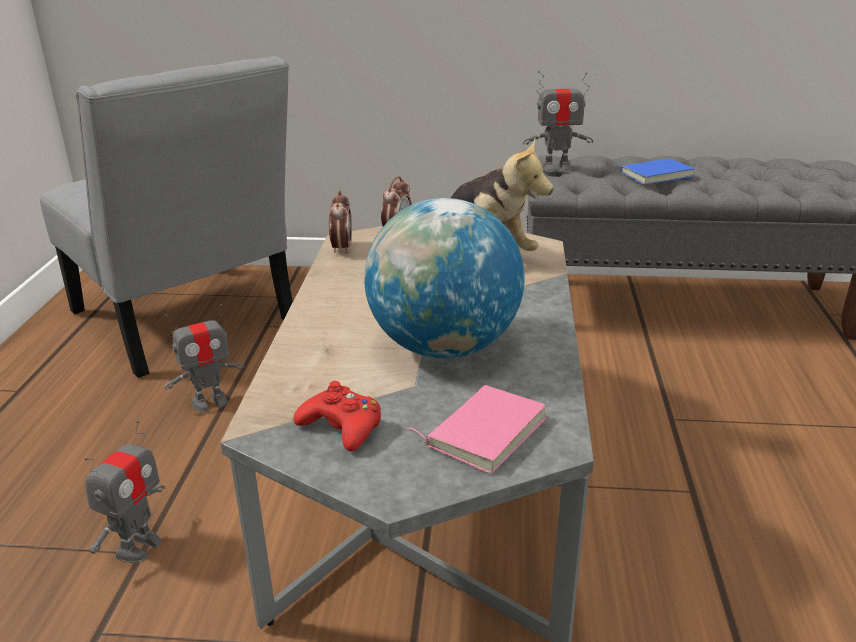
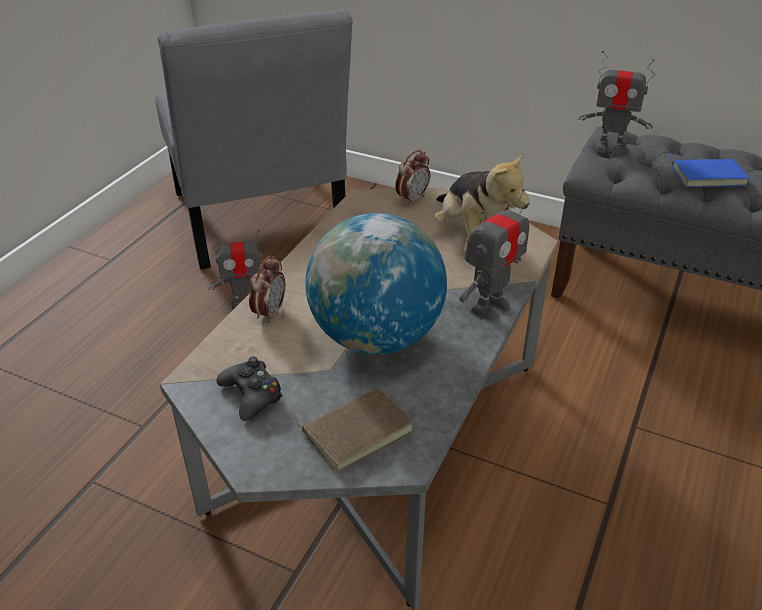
camera: 20 degrees right, 10 degrees up
toy robot [84,420,165,563] -> toy robot moved to [460,188,529,320]
red game controller [293,381,381,451] -> black game controller [216,356,283,421]
alarm clock [329,190,352,254] -> alarm clock moved to [249,256,286,323]
pink book [406,385,546,473] -> brown book [293,388,414,472]

